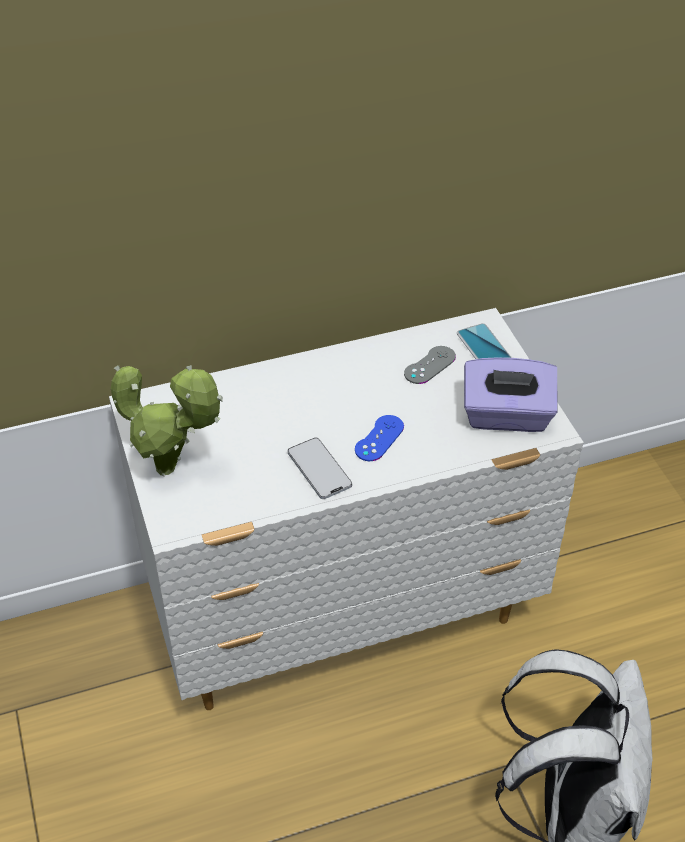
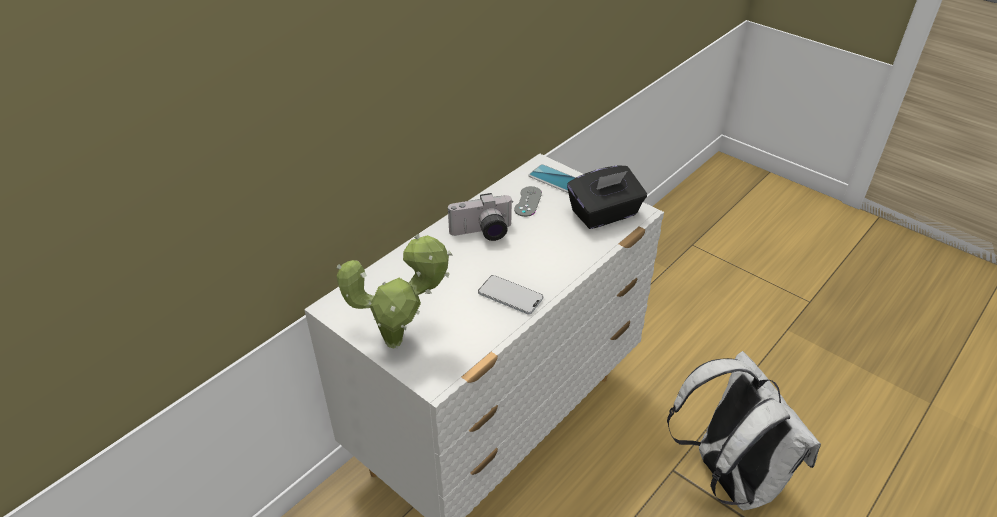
camera: 30 degrees left, 5 degrees down
blue game controller [355,415,404,461] -> none
purple tissue box [464,358,558,432] -> black tissue box [567,165,647,229]
none -> camera [448,193,513,241]

